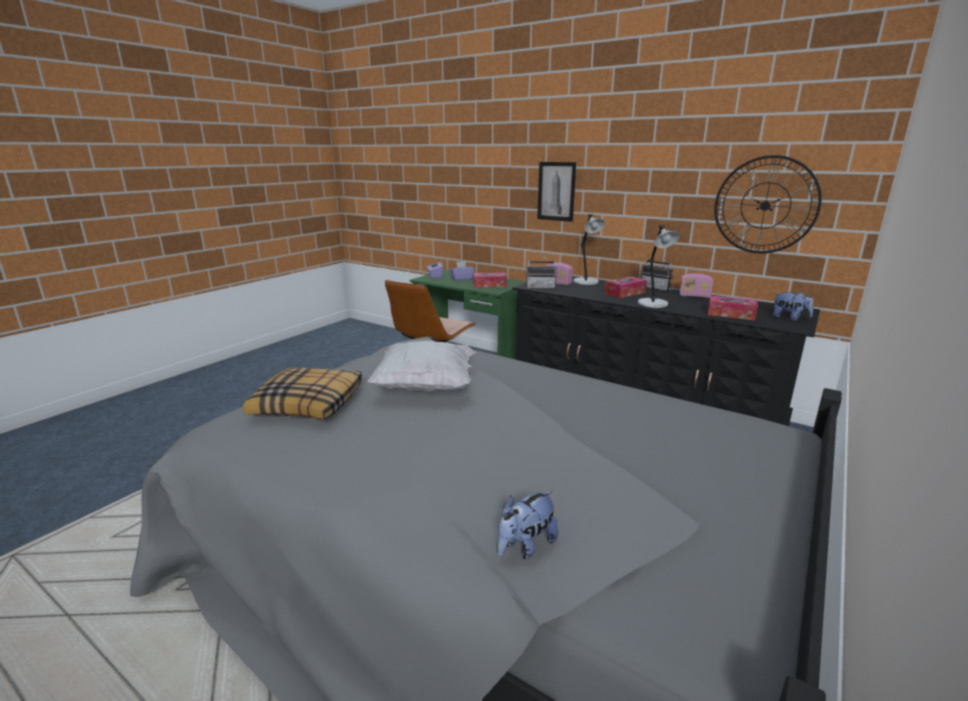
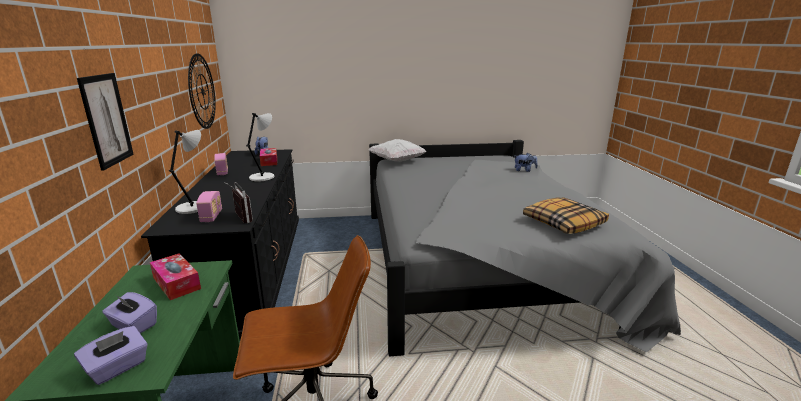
camera: 130 degrees left, 0 degrees up
white pillow [367,341,476,392] -> white pillow moved to [369,139,427,162]
tissue box [605,277,647,298] -> none
radio [641,252,673,291] -> none

